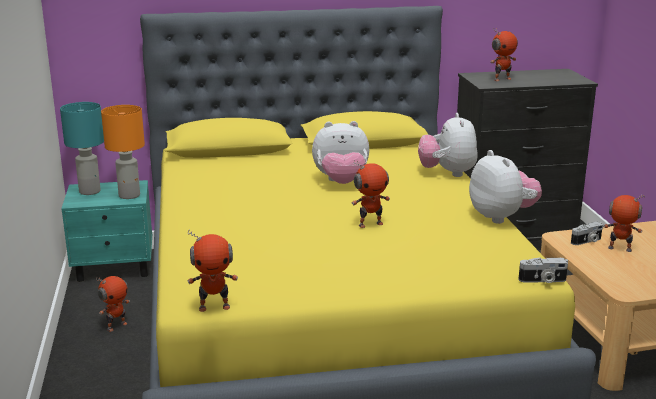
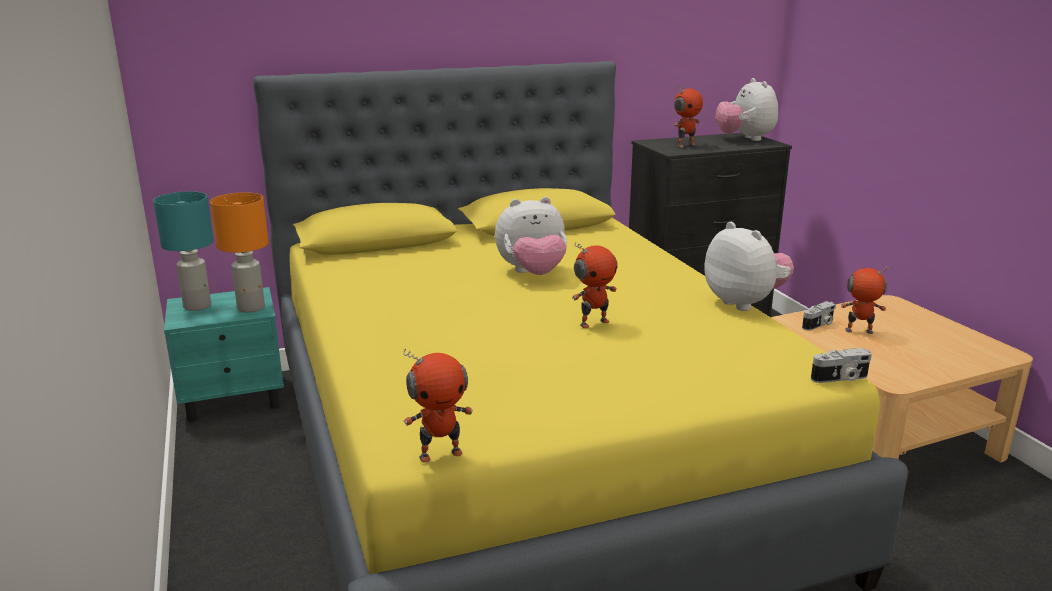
camera: 10 degrees left, 0 degrees up
toy robot [96,276,130,332] -> none
plush toy [418,113,478,177] -> plush toy moved to [715,78,778,141]

